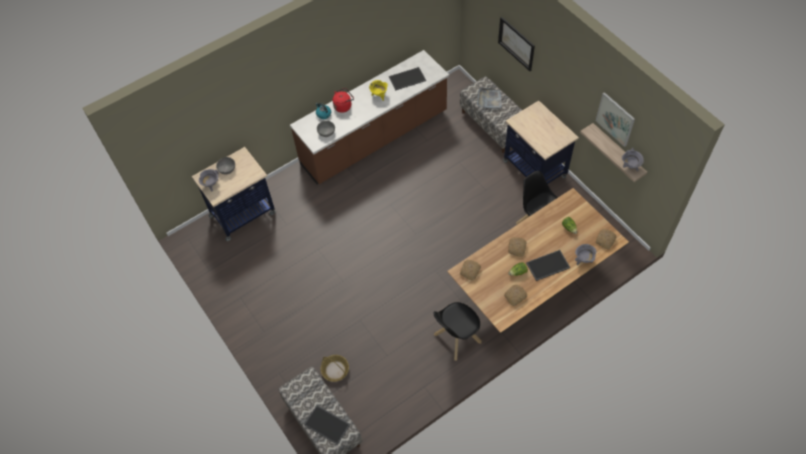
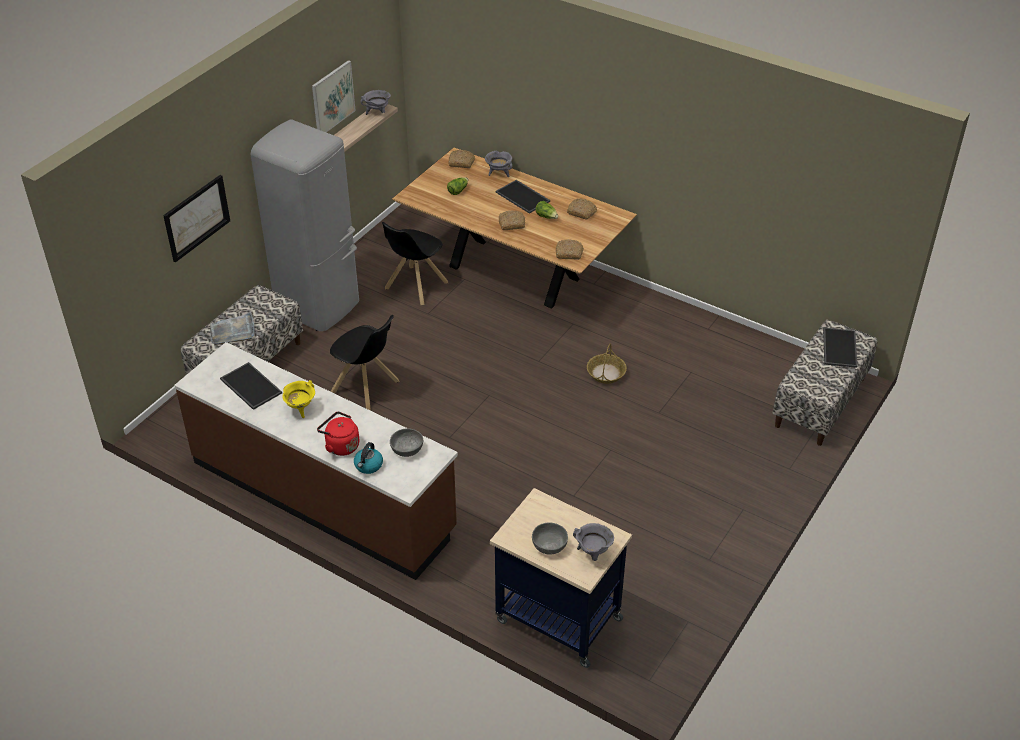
camera: 115 degrees left, 15 degrees down
basket [320,355,349,382] -> basket moved to [587,343,627,384]
black chair [434,302,482,361] -> black chair moved to [330,315,400,410]
blue cart [503,100,579,184] -> grey fridge [251,119,359,331]

